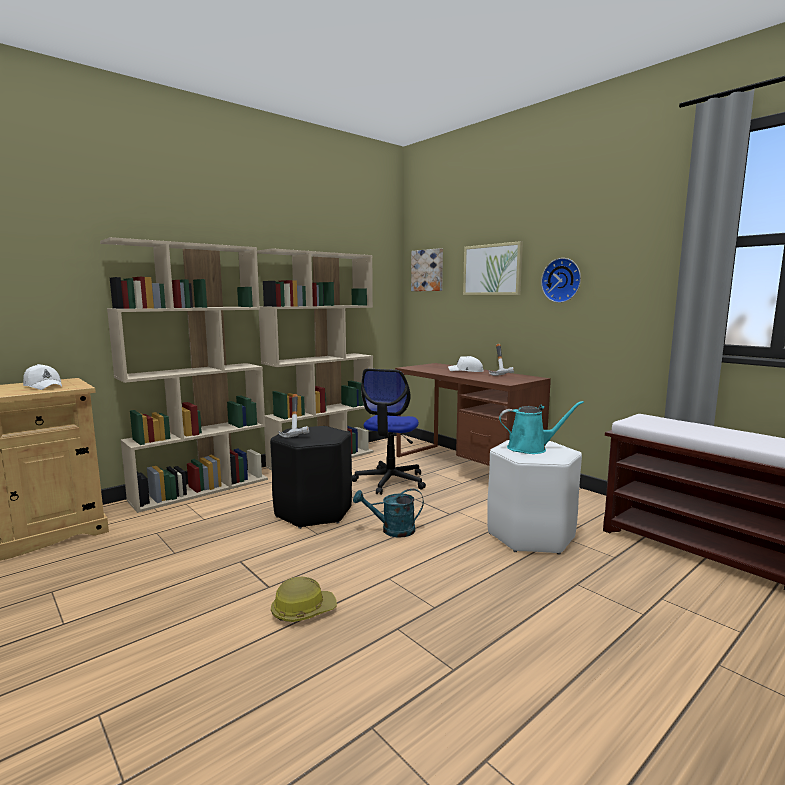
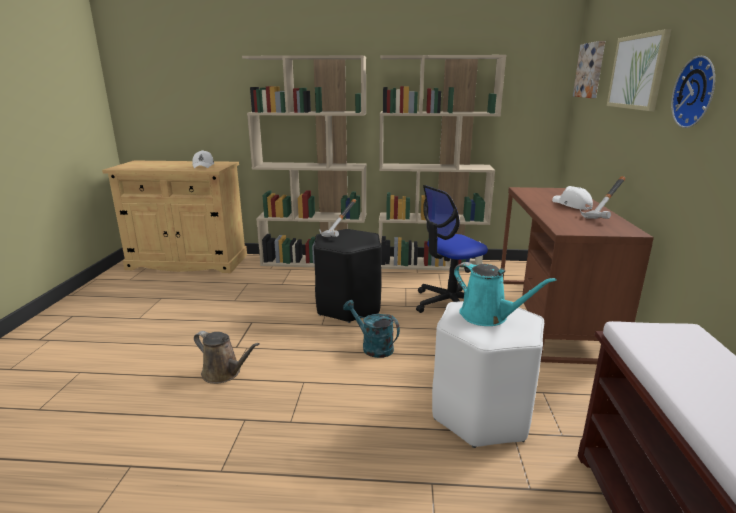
camera: 45 degrees right, 10 degrees up
hard hat [271,577,337,622] -> brown watering can [194,331,260,384]

